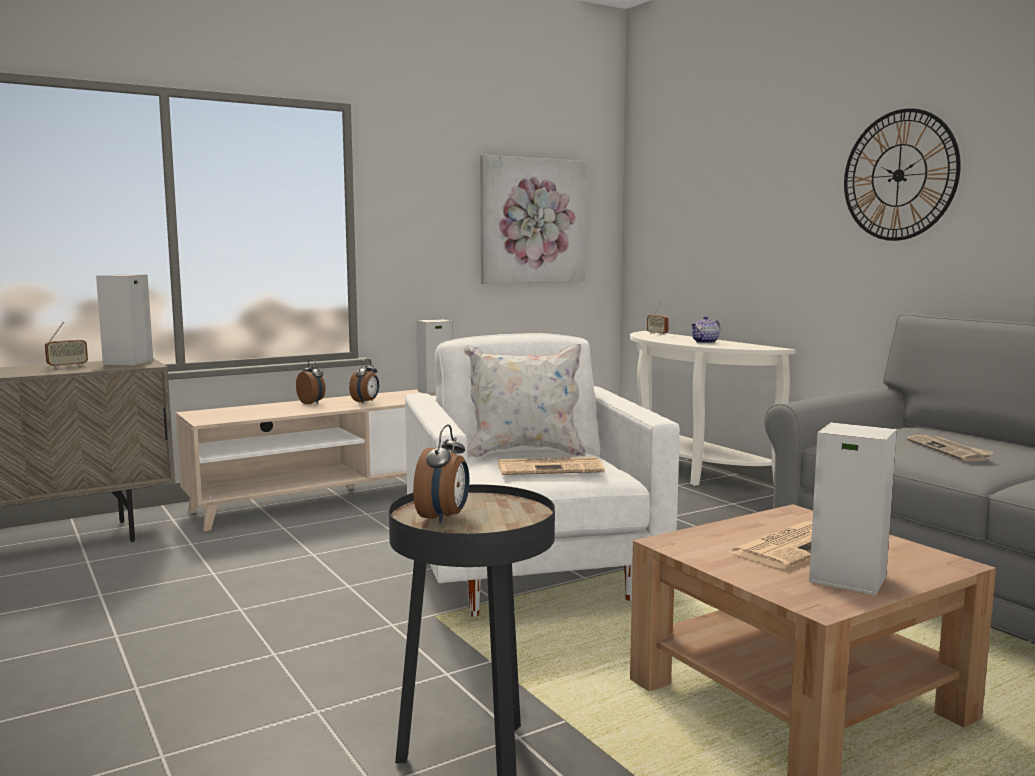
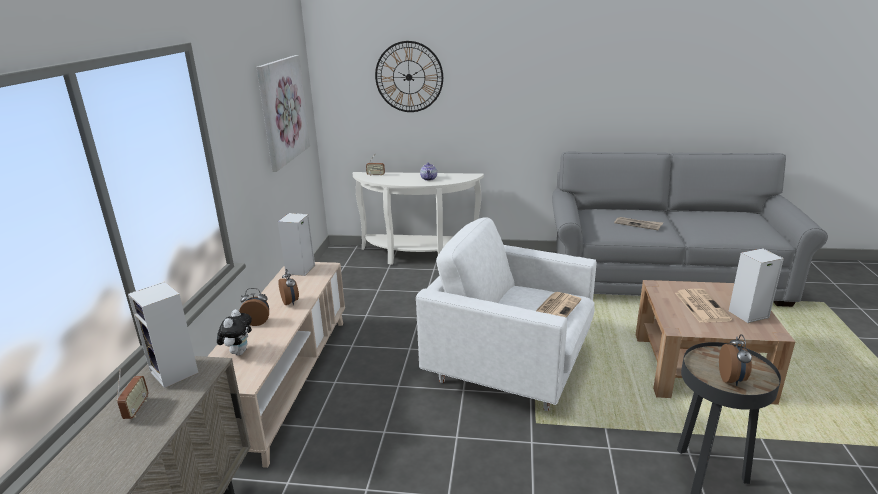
camera: 50 degrees left, 15 degrees up
alarm clock [413,425,469,524] -> alarm clock turned 45 degrees clockwise [719,334,752,386]
white pillow [464,344,587,458] -> none
wall clock [844,108,961,241] -> wall clock moved to [375,41,443,112]
none -> plush toy [217,309,252,356]

